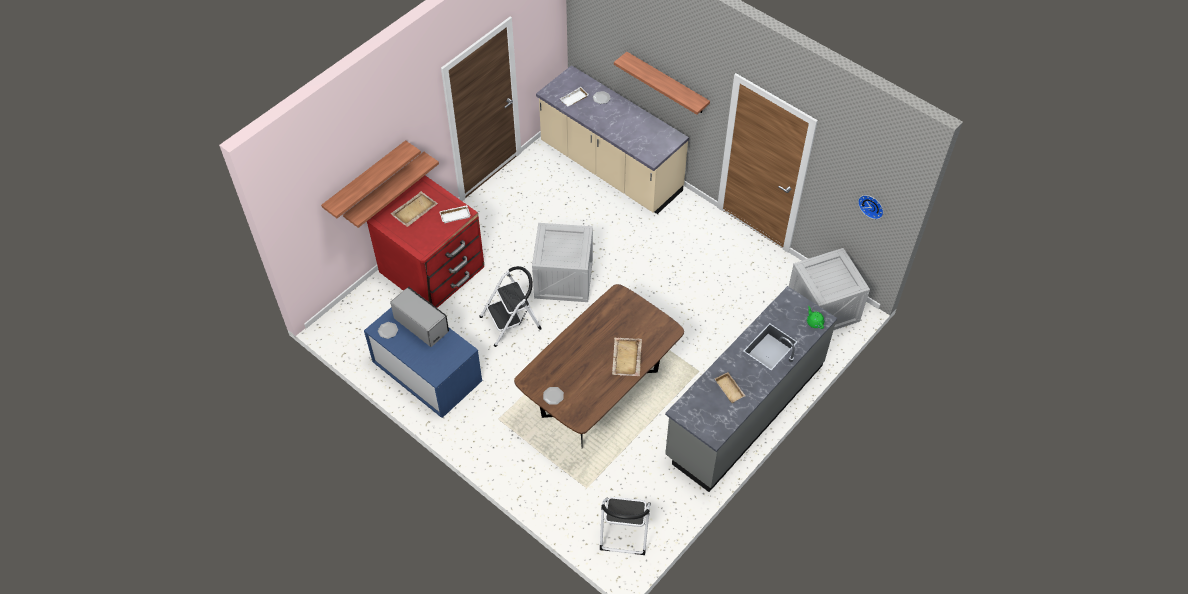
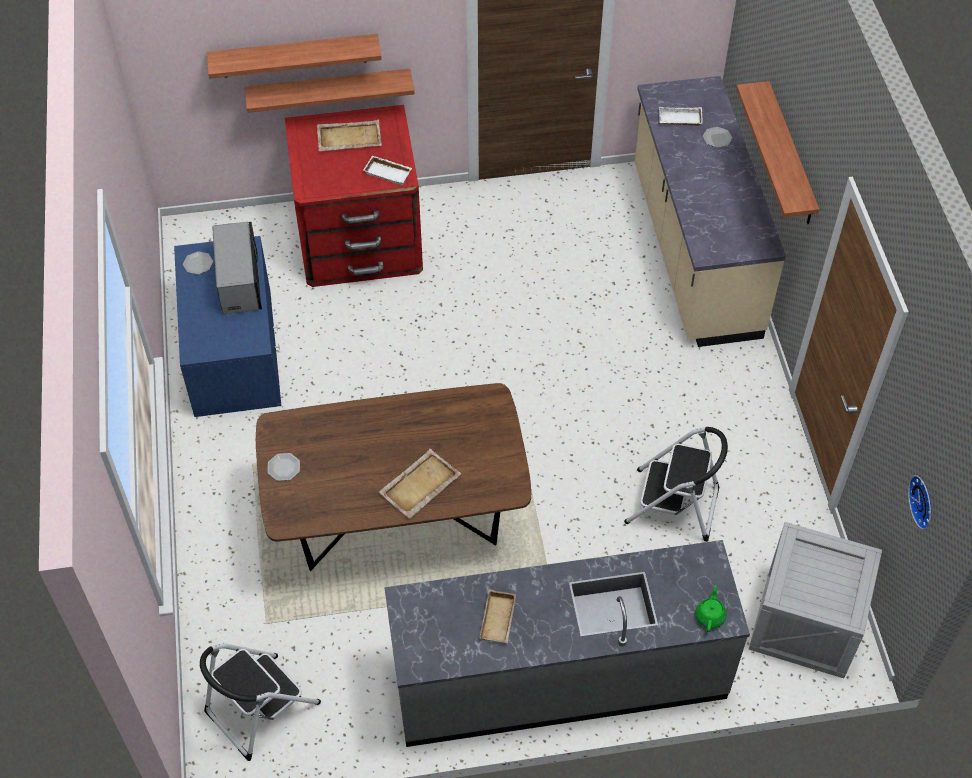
camera: 40 degrees right, 0 degrees up
step ladder [479,266,542,347] -> step ladder moved to [624,427,728,542]
crate [532,223,593,302] -> none

